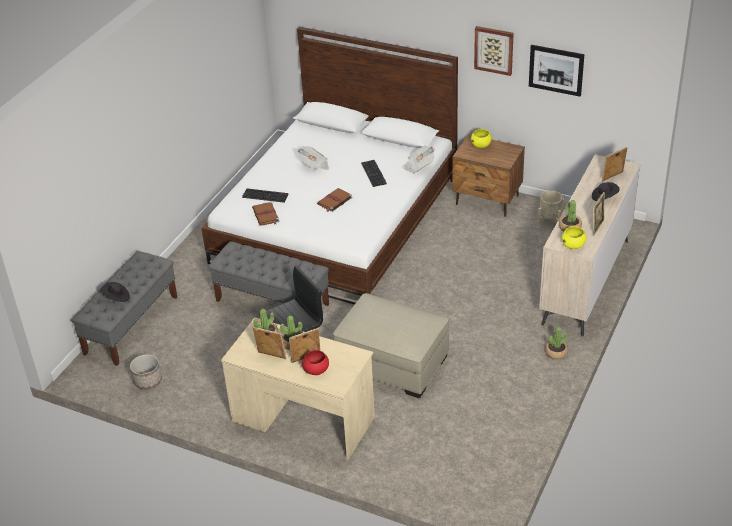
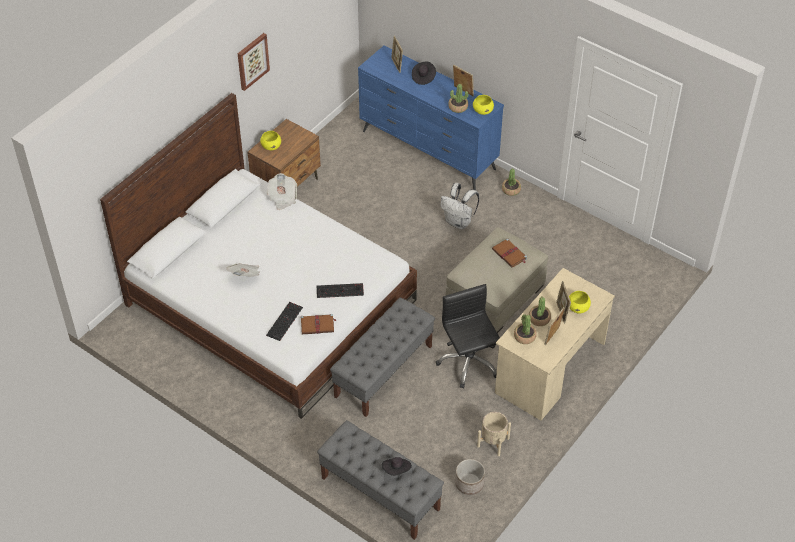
camera: 80 degrees left, 10 degrees up
red bowl [302,350,329,375] -> yellow bowl [569,291,591,314]
brown book [317,188,352,212] -> brown book moved to [492,238,527,267]
keyboard [361,160,387,187] -> keyboard moved to [317,283,364,298]
picture [529,45,584,97] -> none
beige planter [537,190,564,228] -> beige planter moved to [477,412,511,456]
beige dresser [539,155,641,336] -> blue dresser [358,46,504,190]
none -> white backpack [440,183,479,229]

